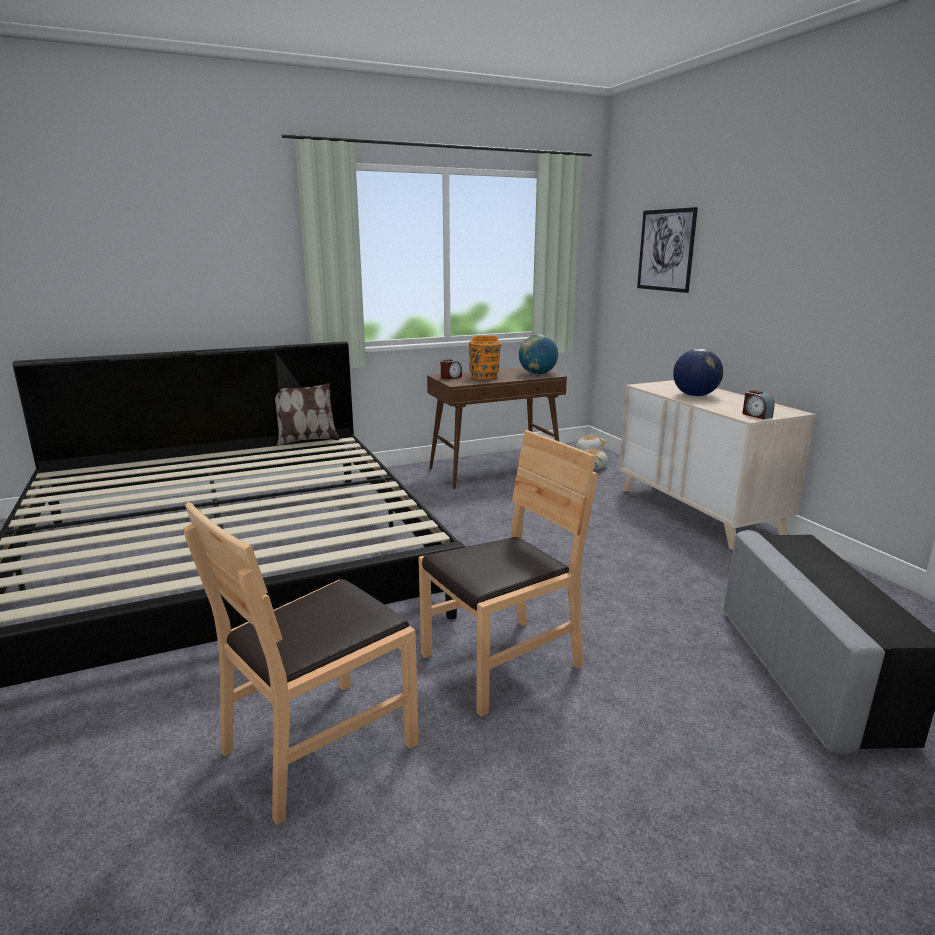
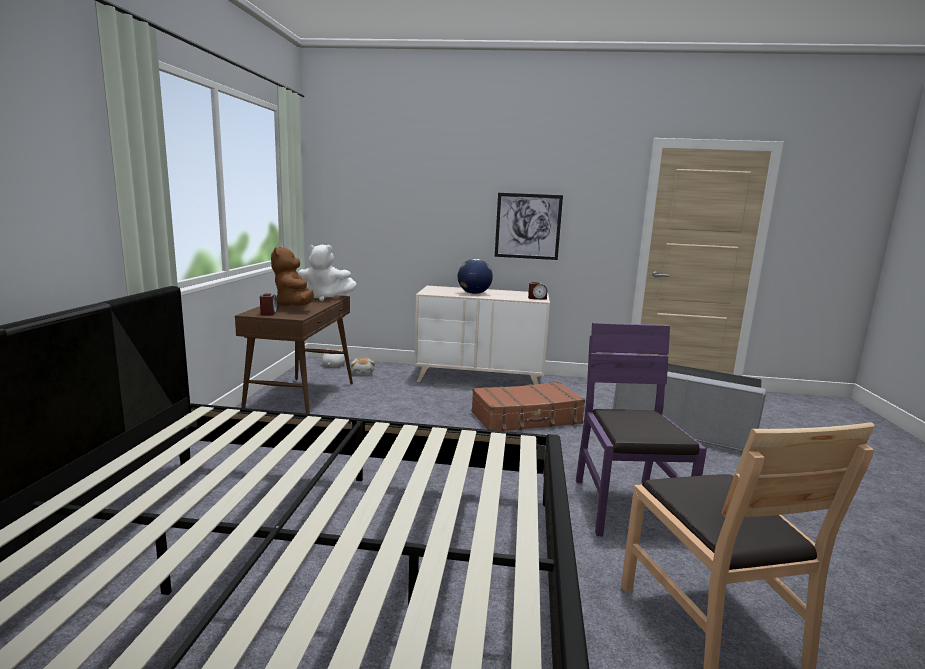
camera: 60 degrees left, 5 degrees down
pillow [275,383,339,447] -> none
brown chair [418,430,598,717] -> purple chair [576,322,707,536]
orange vase [469,336,501,380] -> brown plush toy [271,247,314,308]
globe [519,334,558,375] -> white plush toy [298,245,357,301]
picture [637,207,698,293] -> picture moved to [495,193,563,260]
none -> brown suitcase [471,382,585,431]

